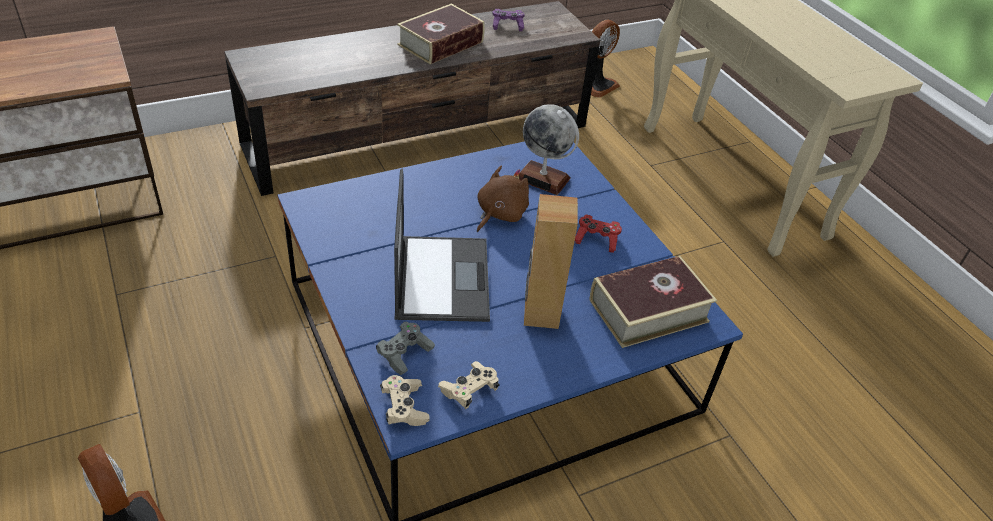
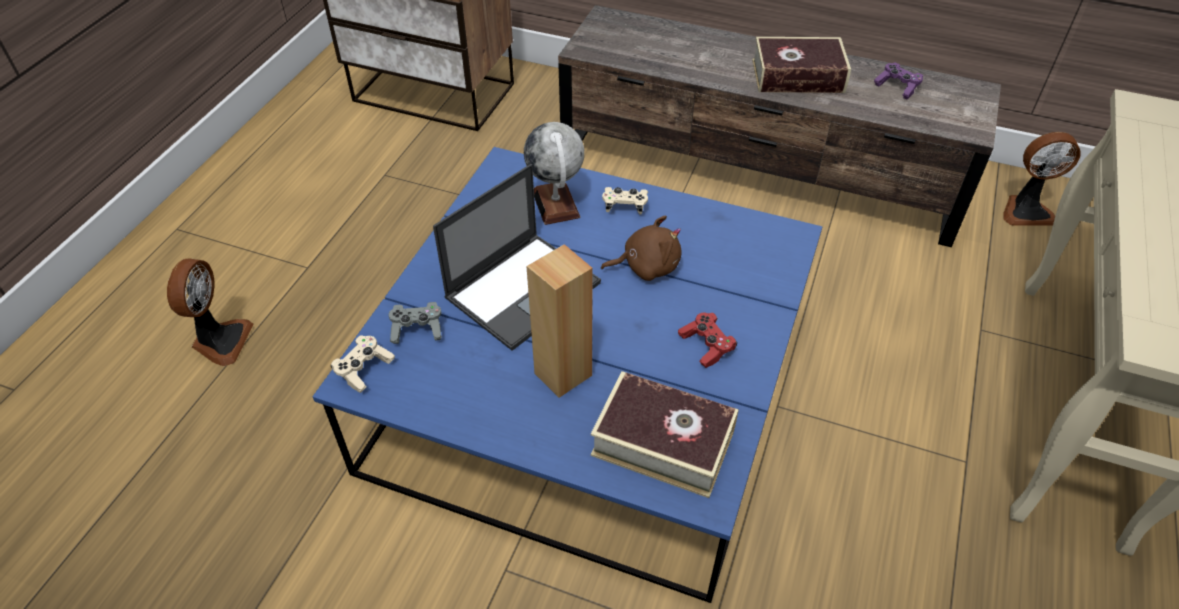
camera: 50 degrees right, 5 degrees up
beige game controller [438,361,500,409] -> beige game controller moved to [602,187,648,214]
globe [519,104,579,195] -> globe moved to [524,122,584,225]

